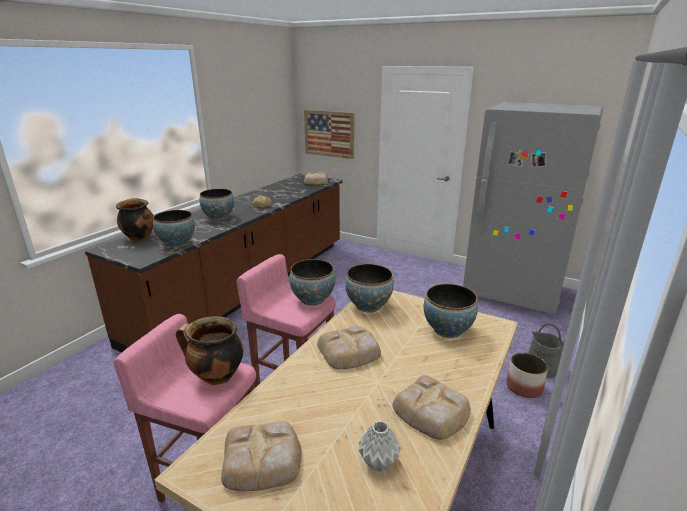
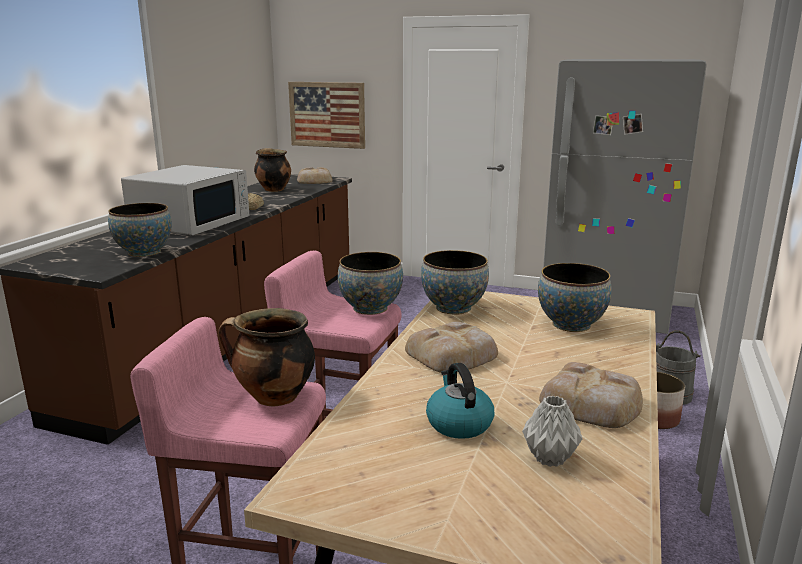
camera: 10 degrees left, 5 degrees down
cooking pot [116,198,154,241] -> cooking pot moved to [254,148,291,192]
bowl [199,189,234,221] -> white microwave [121,165,249,235]
bread [221,421,302,491] -> none
none -> kettle [426,363,494,439]

